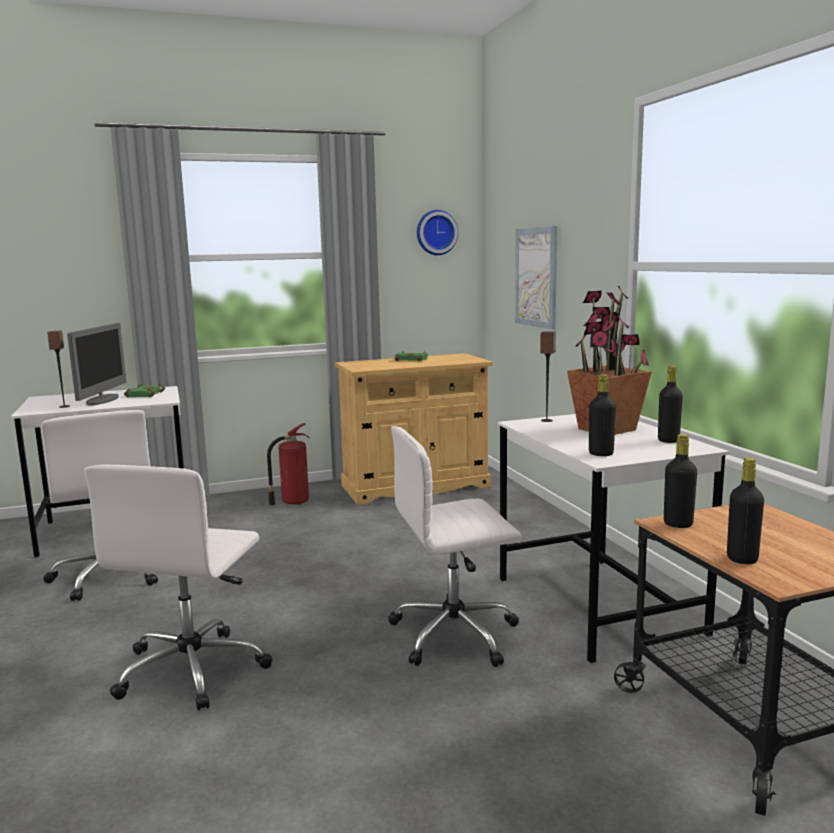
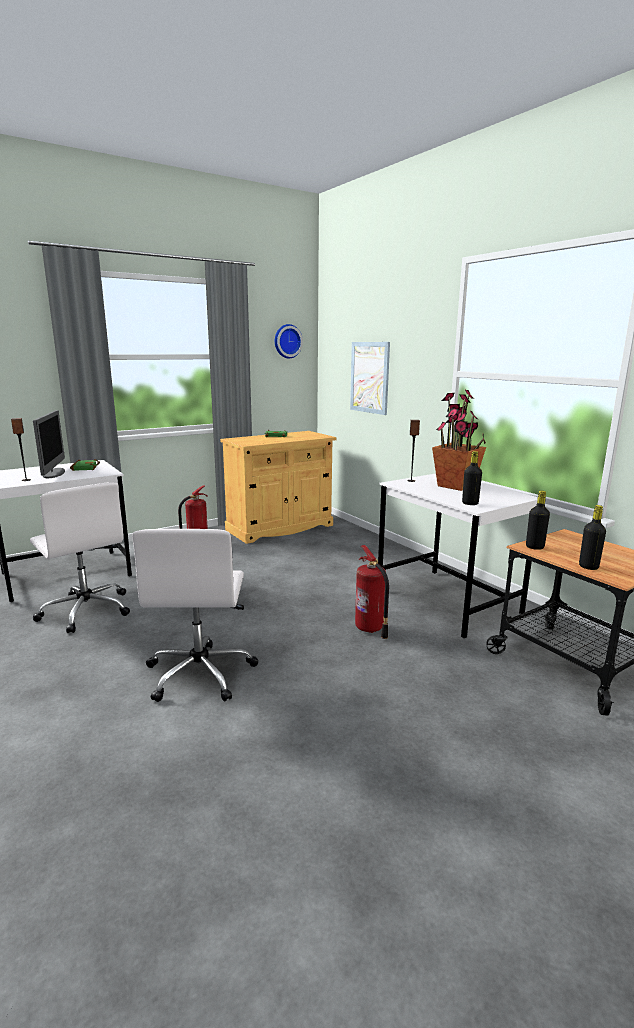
camera: 15 degrees left, 5 degrees up
white office chair [388,426,522,667] -> fire extinguisher [355,545,389,639]
black bottle [658,366,683,443] -> none

